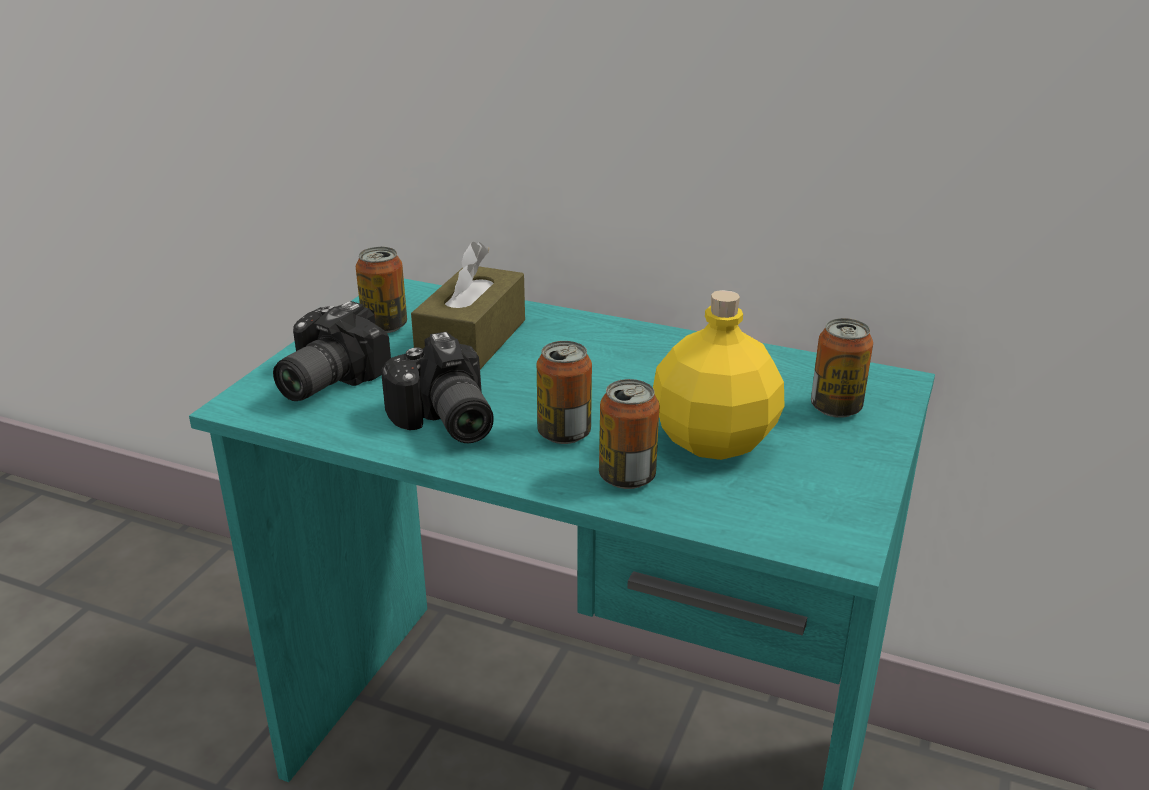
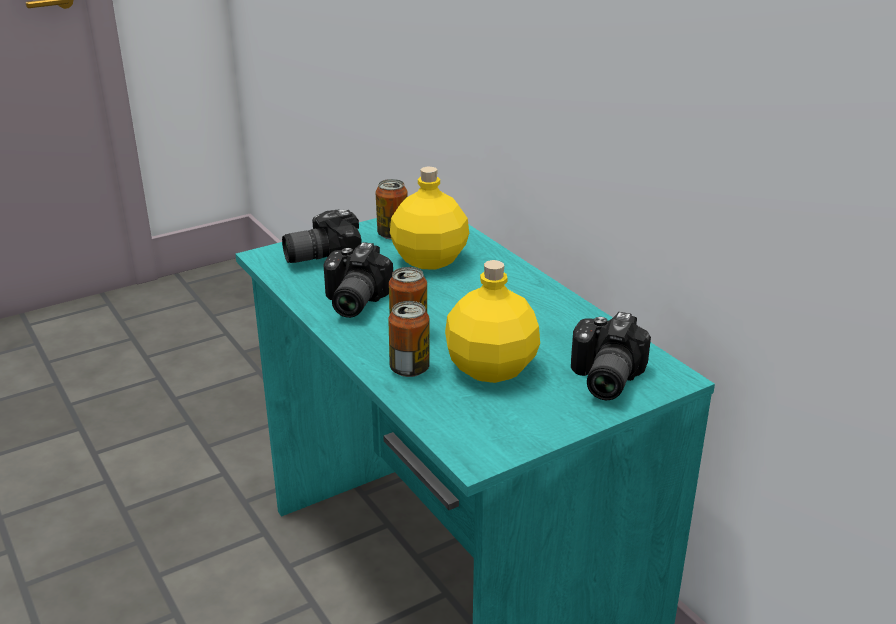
camera: 35 degrees right, 0 degrees up
brown tissue box [411,242,525,369] -> yellow bottle [390,167,469,269]
can [811,318,873,418] -> camera [571,312,651,400]

